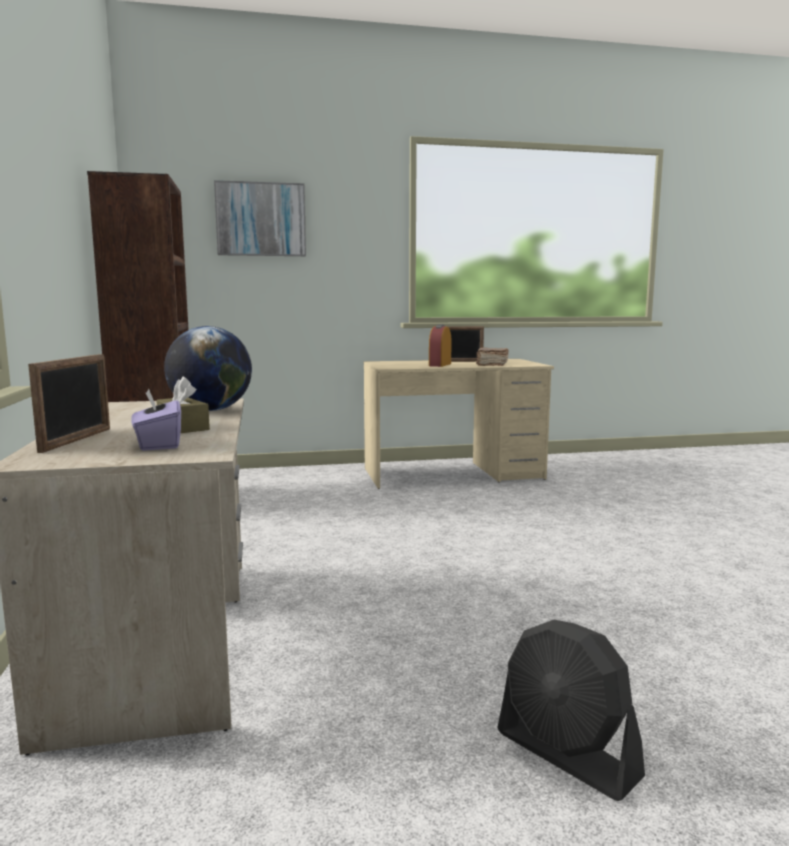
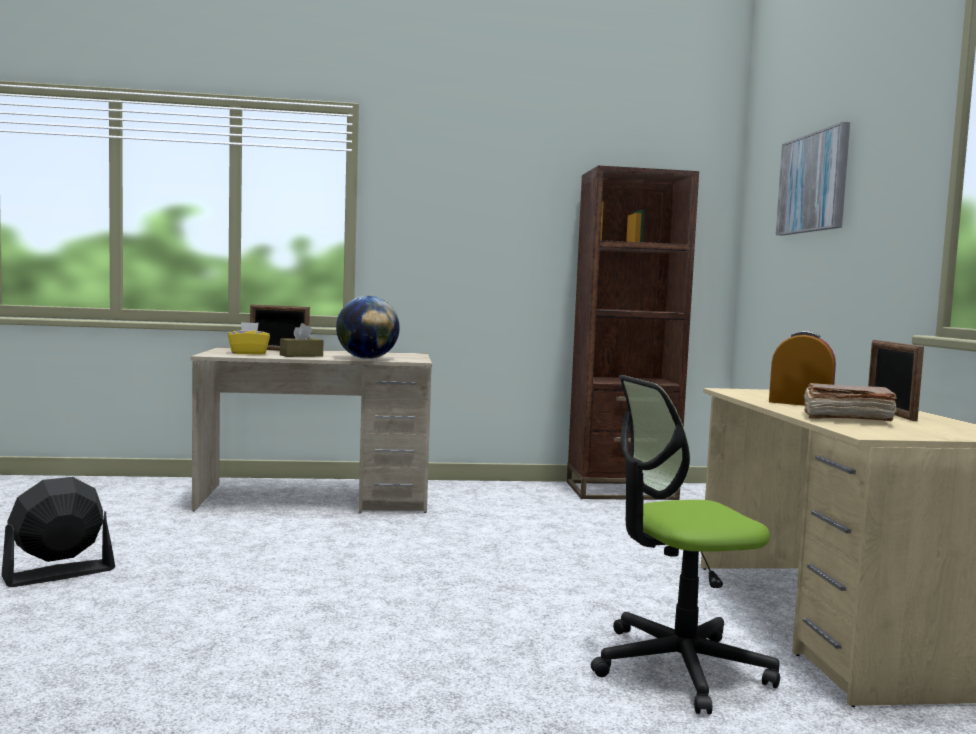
camera: 95 degrees right, 5 degrees down
purple tissue box [131,388,181,451] -> yellow tissue box [228,322,270,355]
none -> office chair [591,375,780,714]

